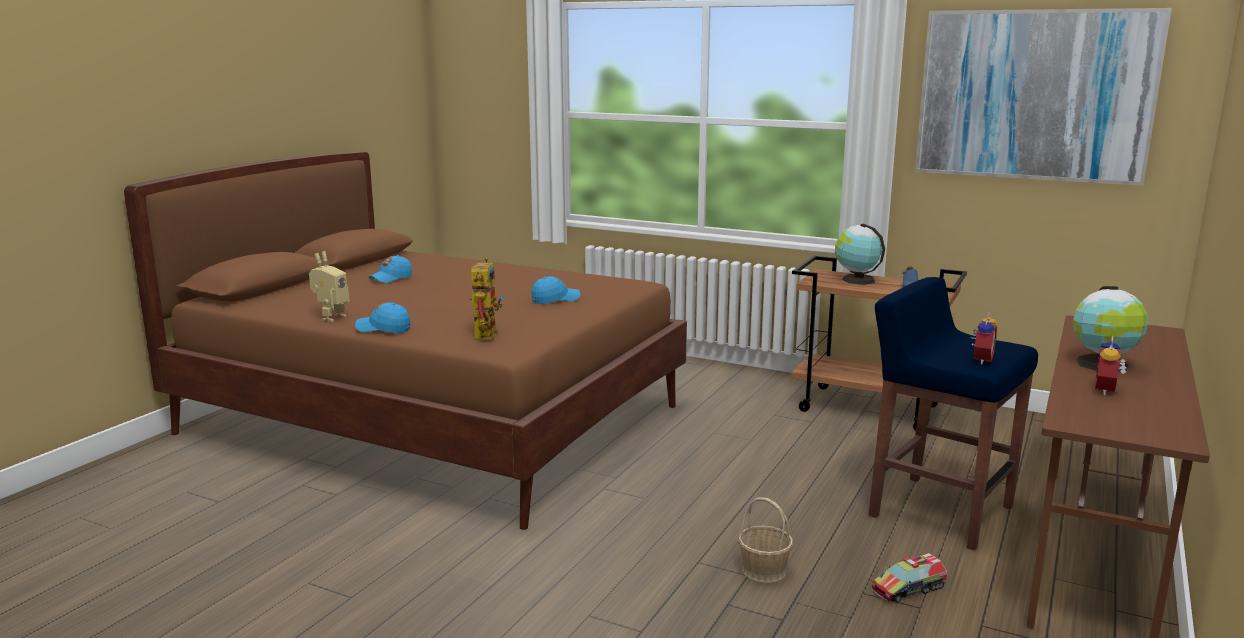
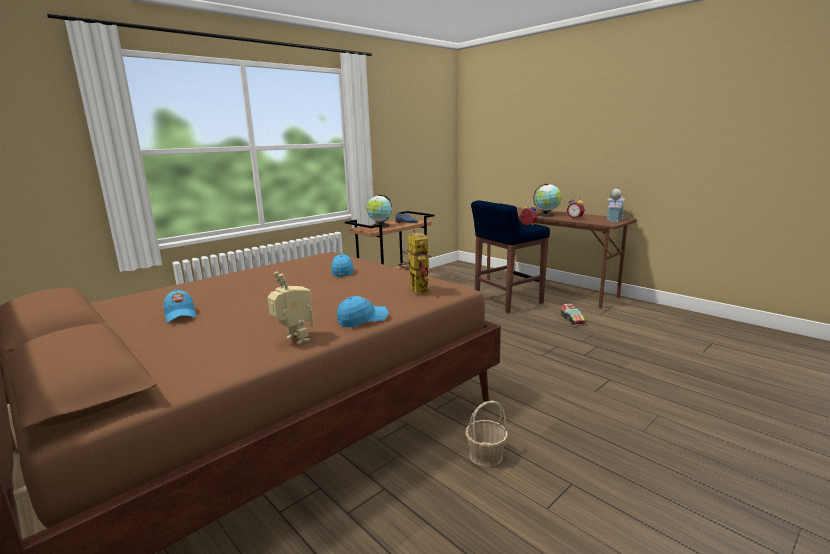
camera: 70 degrees left, 0 degrees up
blue cap [355,303,410,333] -> blue cap turned 150 degrees counterclockwise [337,296,388,327]
toy robot [470,257,503,339] -> toy robot turned 45 degrees clockwise [398,229,430,294]
basket [738,497,793,583] -> basket moved to [465,401,508,467]
picture [915,8,1172,186] -> none
none -> toy house [606,185,625,222]

